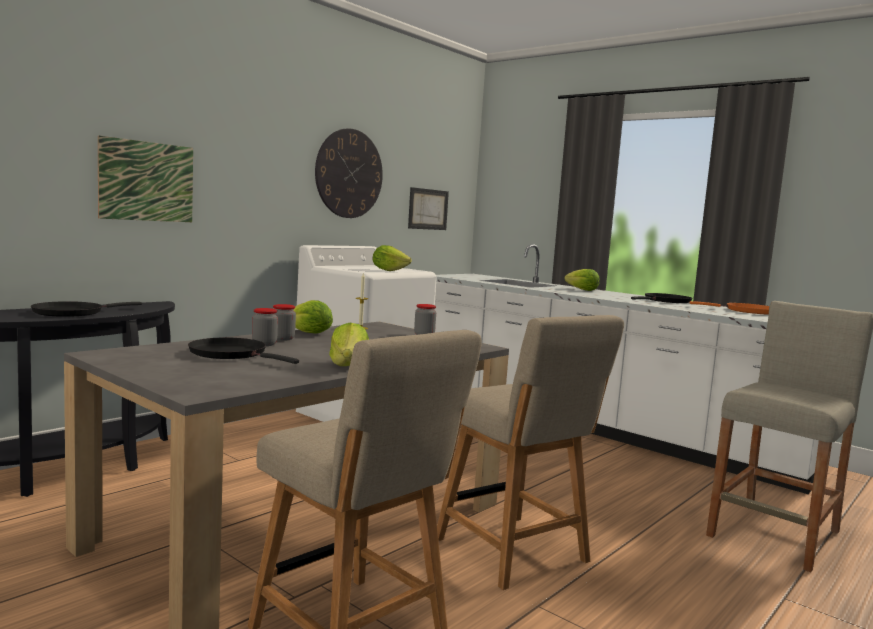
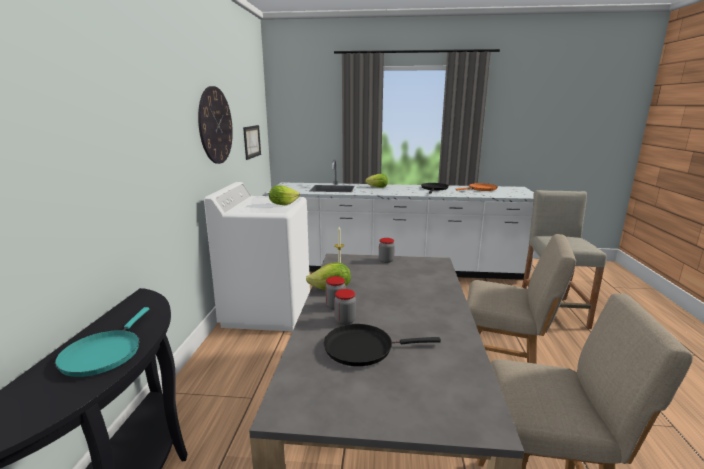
camera: 35 degrees left, 10 degrees up
black frying pan [31,301,142,317] -> turquoise frying pan [55,307,149,377]
picture [98,135,193,222] -> none
lettuce [329,323,369,366] -> none

